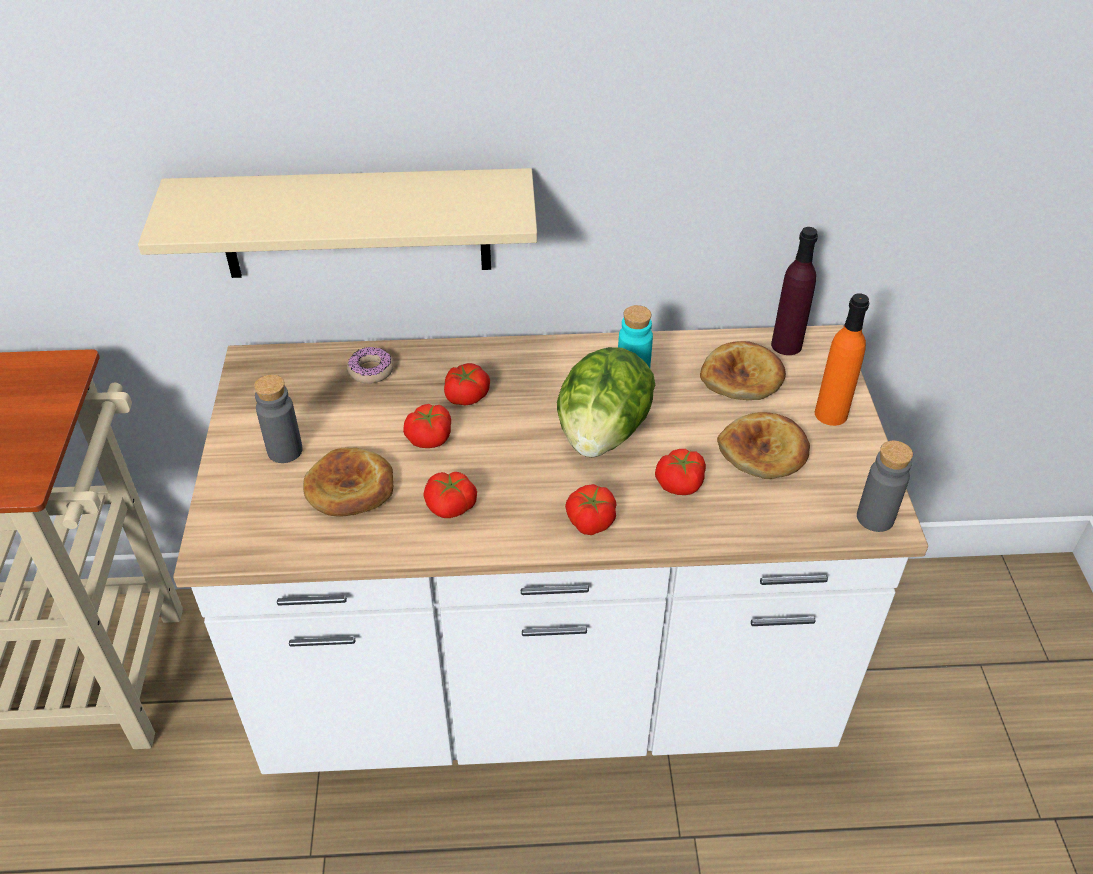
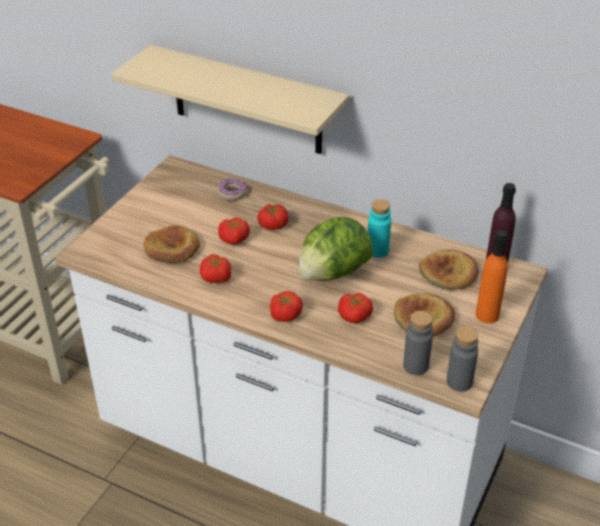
camera: 30 degrees right, 5 degrees down
grey bottle [254,375,303,463] -> grey bottle moved to [403,311,433,375]

